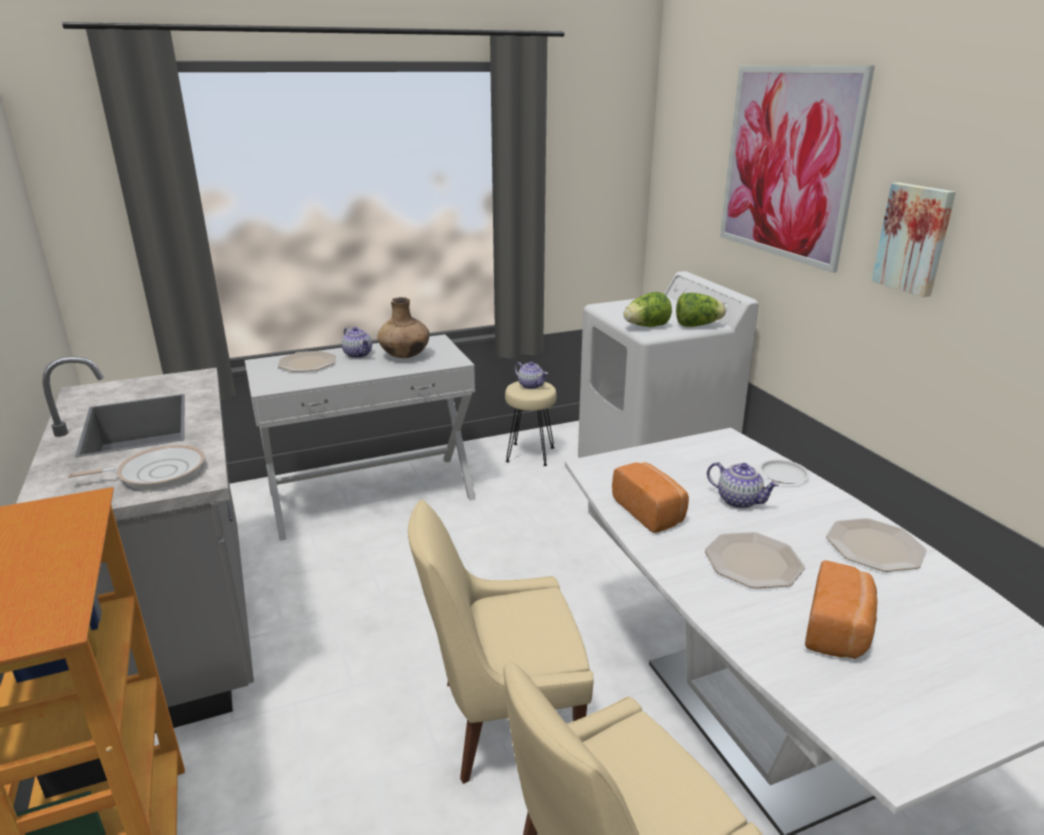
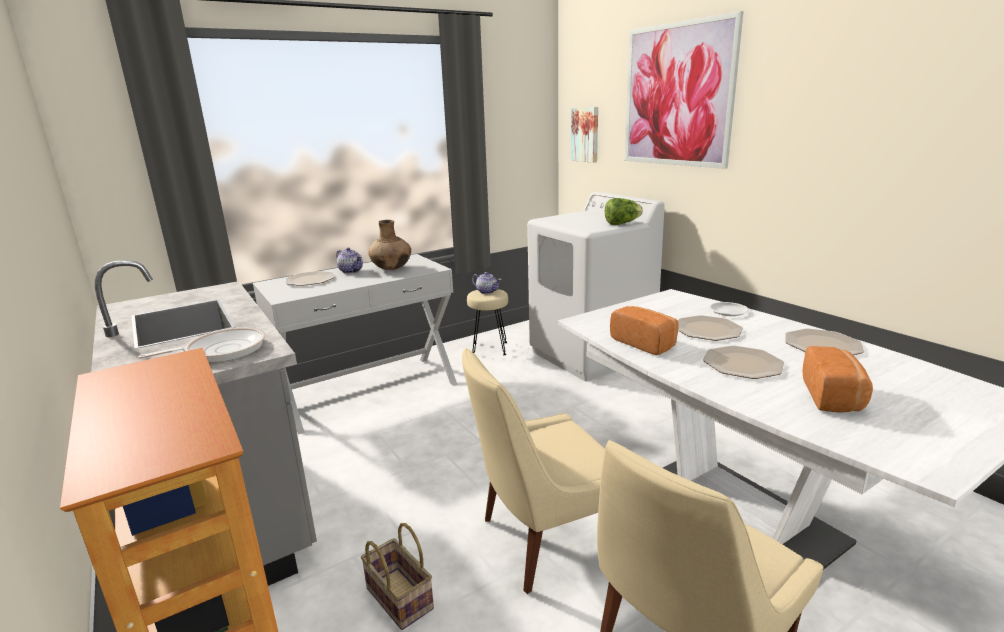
camera: 10 degrees left, 5 degrees down
lettuce [623,292,672,327] -> none
teapot [707,462,780,509] -> plate [678,315,743,341]
picture [872,182,956,297] -> picture moved to [571,107,598,163]
none -> basket [361,523,434,630]

